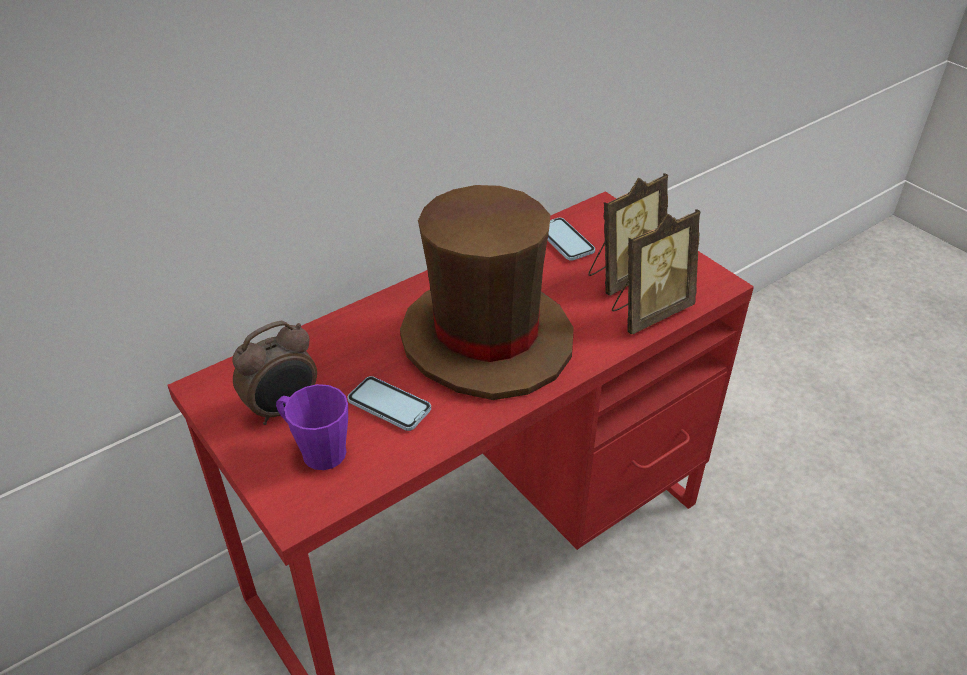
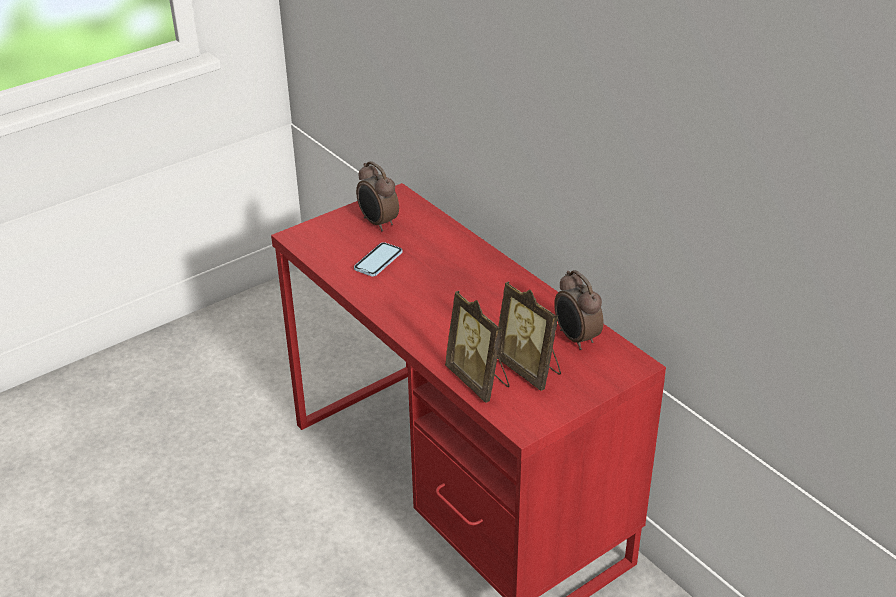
camera: 90 degrees right, 5 degrees down
purple mug [276,384,348,470] -> none
brown hat [400,185,574,400] -> none
phone [547,218,595,261] -> alarm clock [554,270,604,350]

